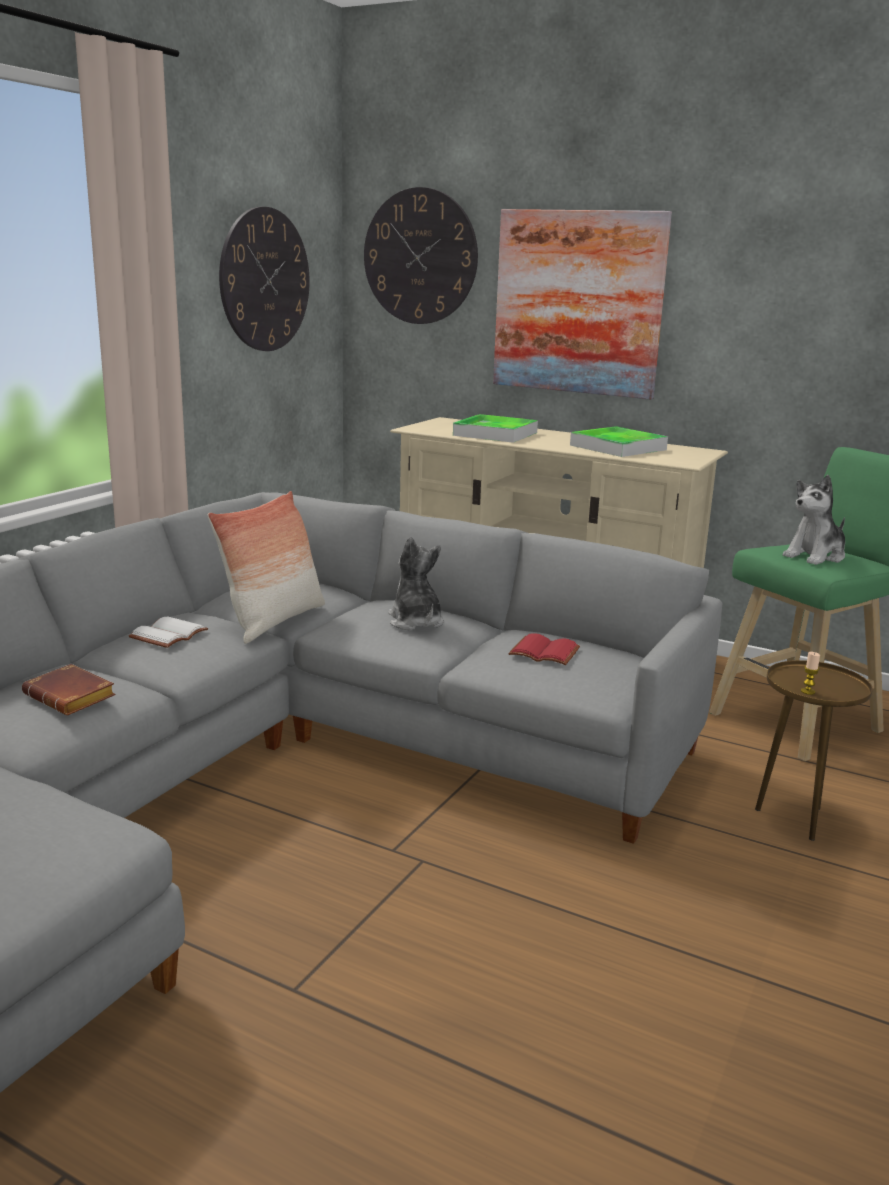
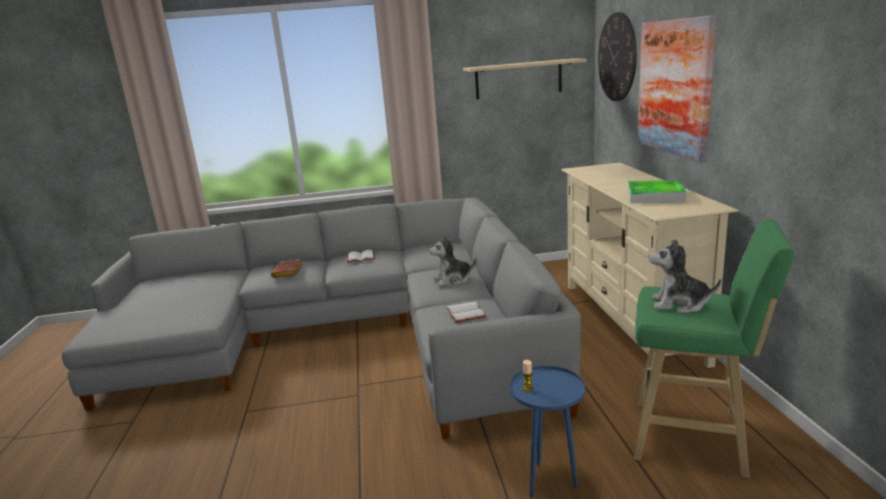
camera: 55 degrees right, 0 degrees up
pillow [207,491,325,644] -> none
wall clock [219,207,310,351] -> beige shelf [463,59,586,99]
plush toy [389,537,444,630] -> plush toy turned 135 degrees counterclockwise [429,235,476,286]
tray [453,414,538,443] -> none
red book [508,633,580,665] -> white book [446,301,486,323]
brown side table [755,660,873,841] -> blue side table [510,366,585,497]

